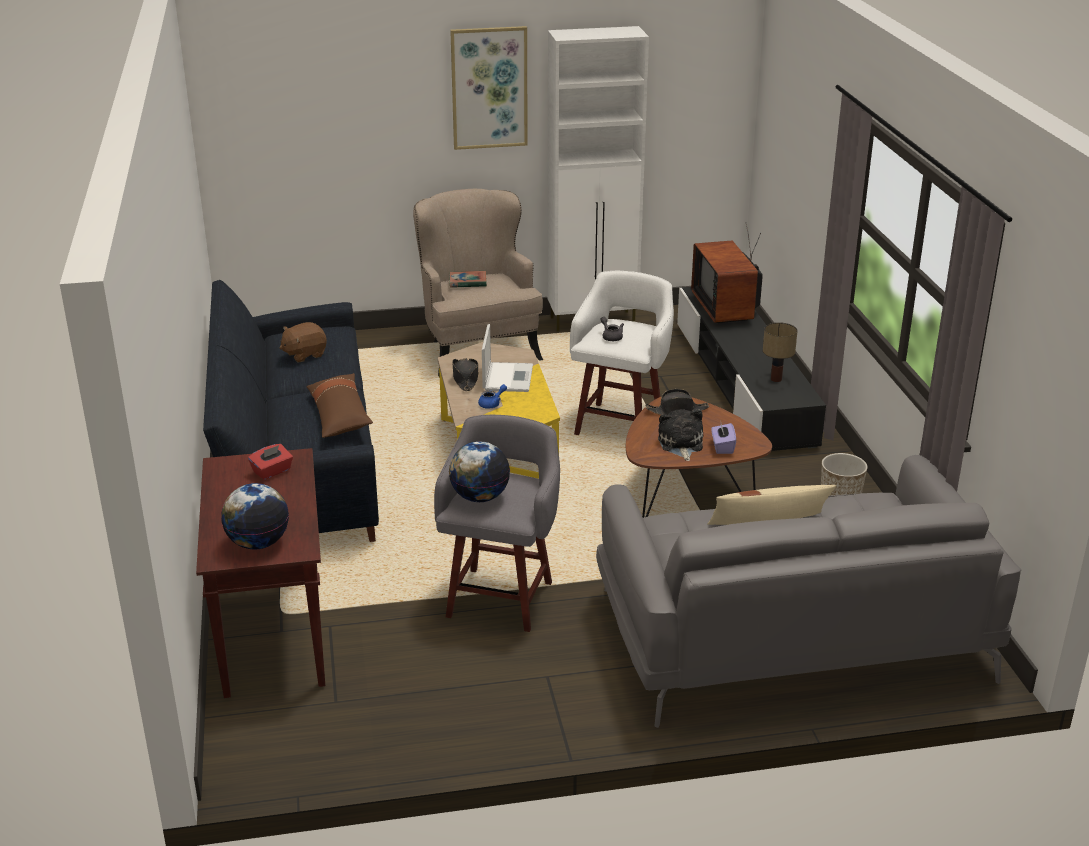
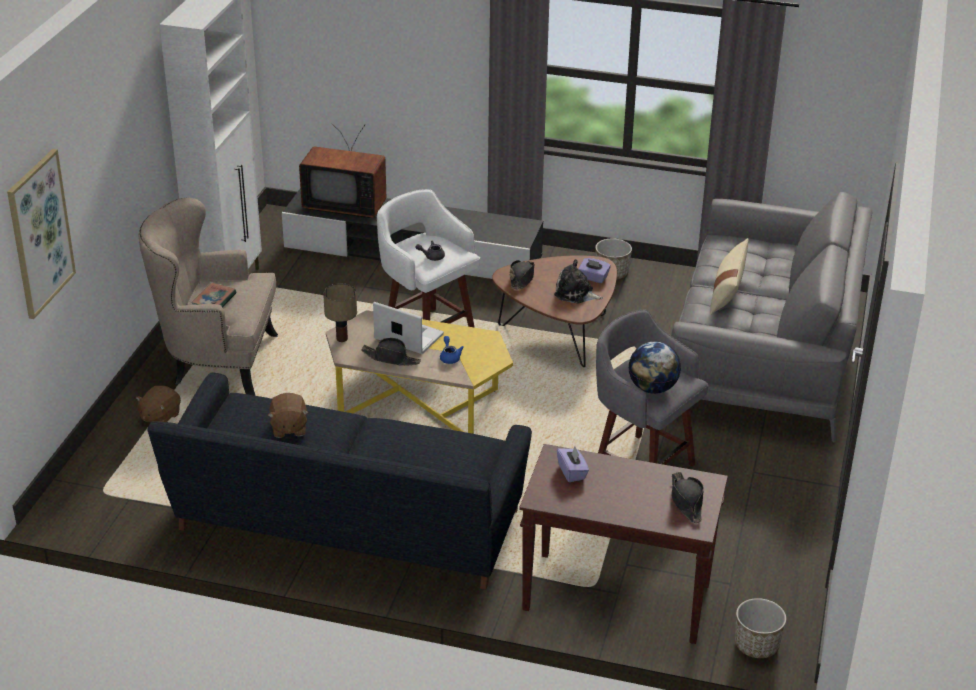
camera: 65 degrees left, 5 degrees up
globe [221,483,289,550] -> black hat [671,472,704,523]
red tissue box [248,444,293,480] -> purple tissue box [557,447,589,482]
brown pillow [306,373,373,438] -> none
picture [450,26,527,150] -> picture moved to [7,149,76,319]
table lamp [763,322,798,382] -> table lamp moved to [323,283,357,342]
none -> brown plush toy [136,385,181,422]
none -> planter [735,598,786,658]

